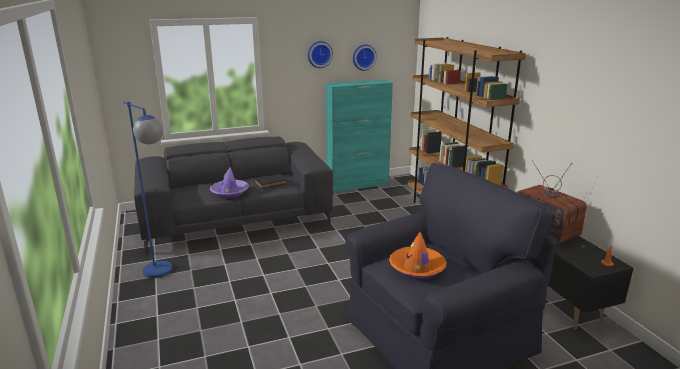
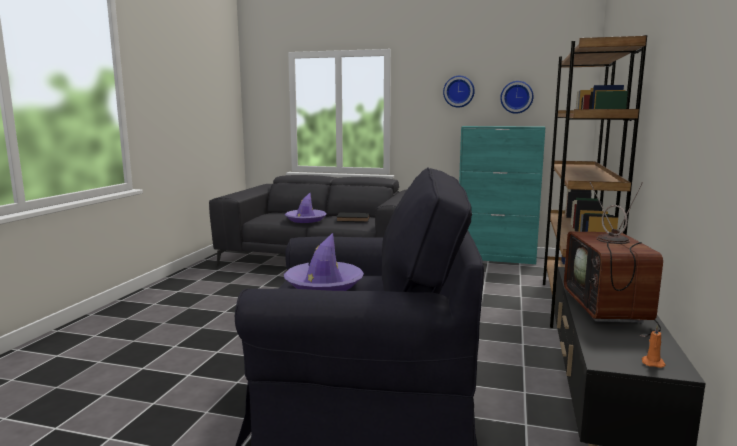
camera: 35 degrees right, 10 degrees down
blue floor lamp [123,101,172,278] -> none
orange hat [389,232,446,279] -> purple hat [284,233,364,291]

